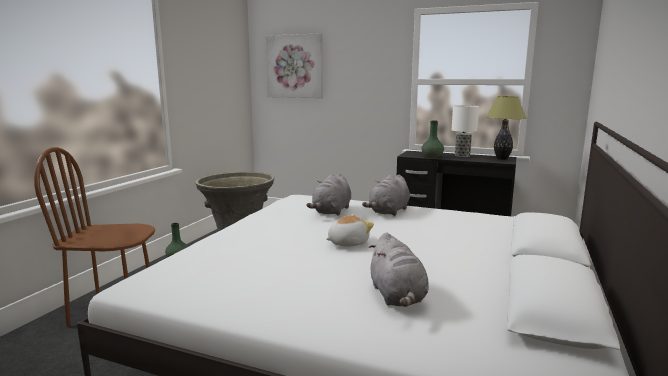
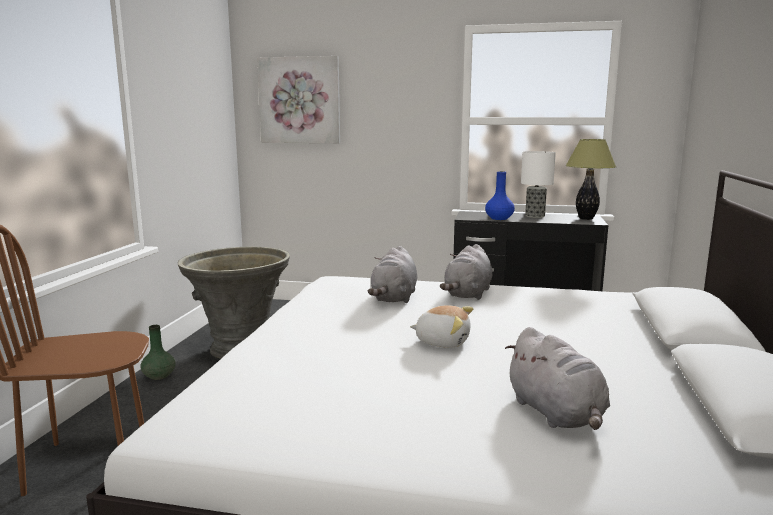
camera: 10 degrees left, 0 degrees up
plush toy [326,214,374,246] -> plush toy turned 60 degrees clockwise [410,305,473,348]
green vase [421,120,444,158] -> blue vase [485,171,515,220]

